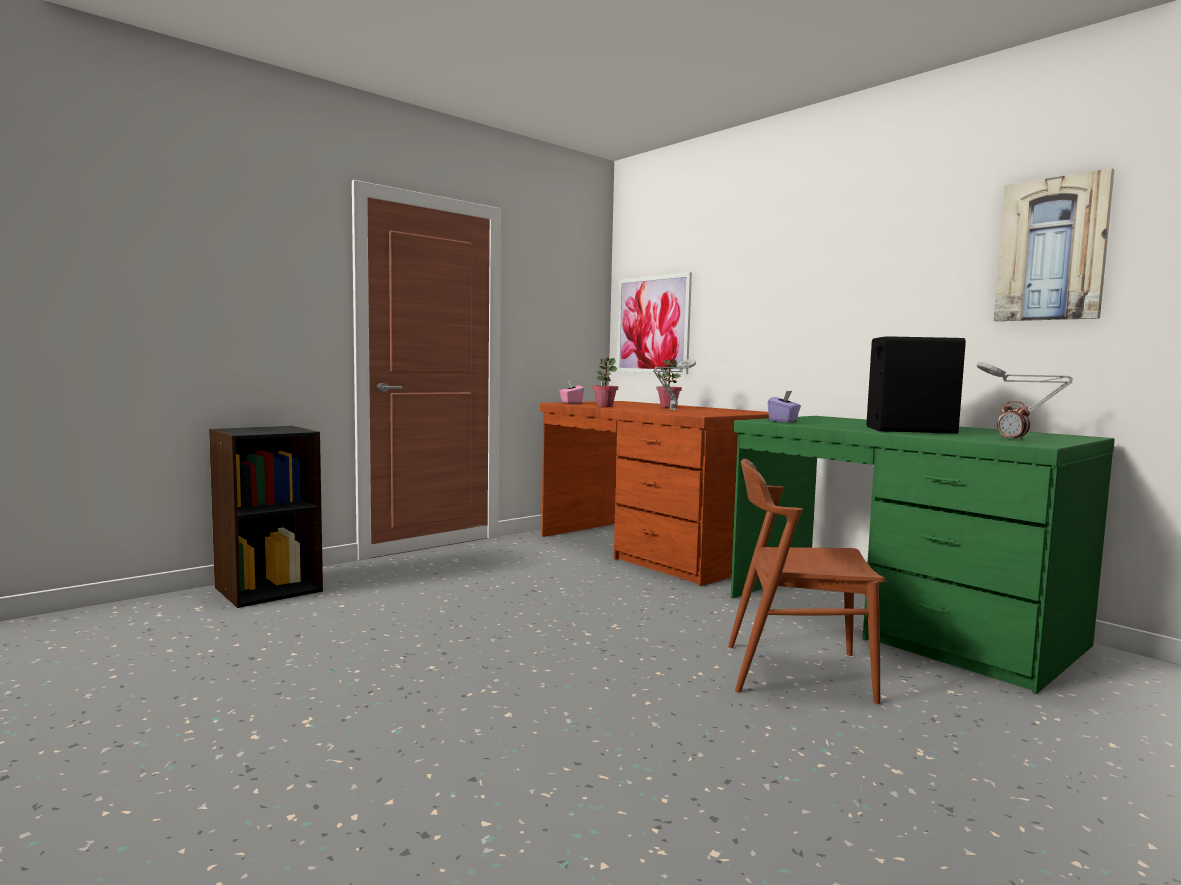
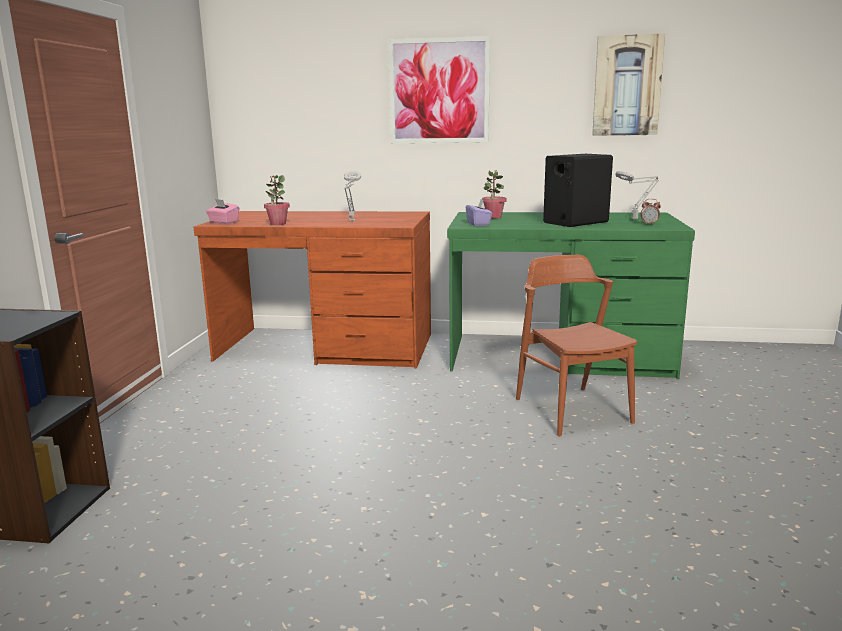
camera: 40 degrees left, 10 degrees up
picture [617,272,692,374] -> picture moved to [388,36,490,143]
potted plant [656,359,682,407] -> potted plant moved to [482,171,507,219]
brown chair [728,459,885,704] -> brown chair turned 105 degrees clockwise [516,255,637,436]

